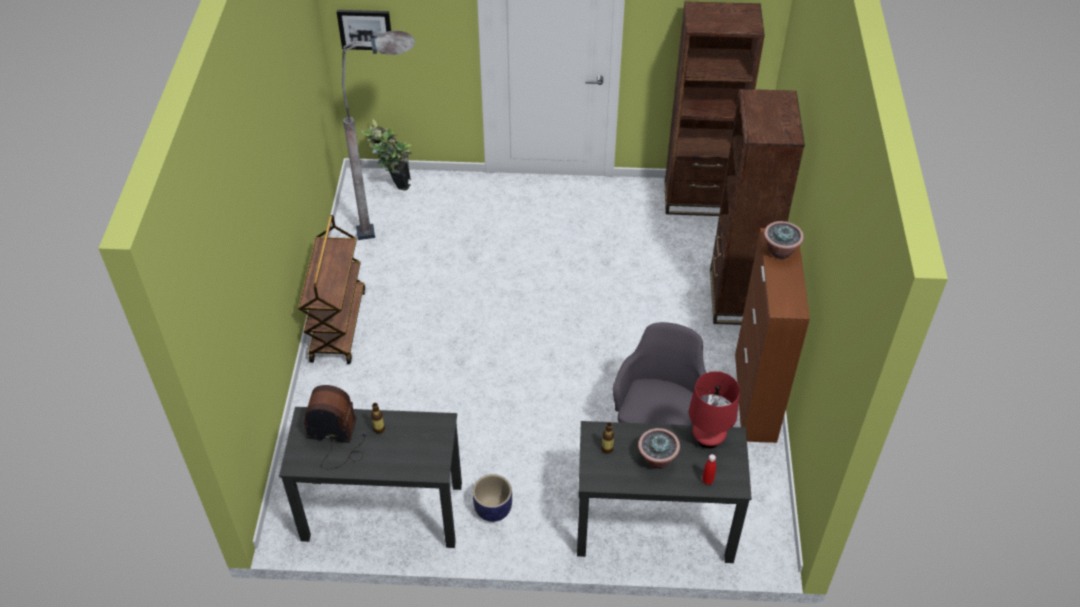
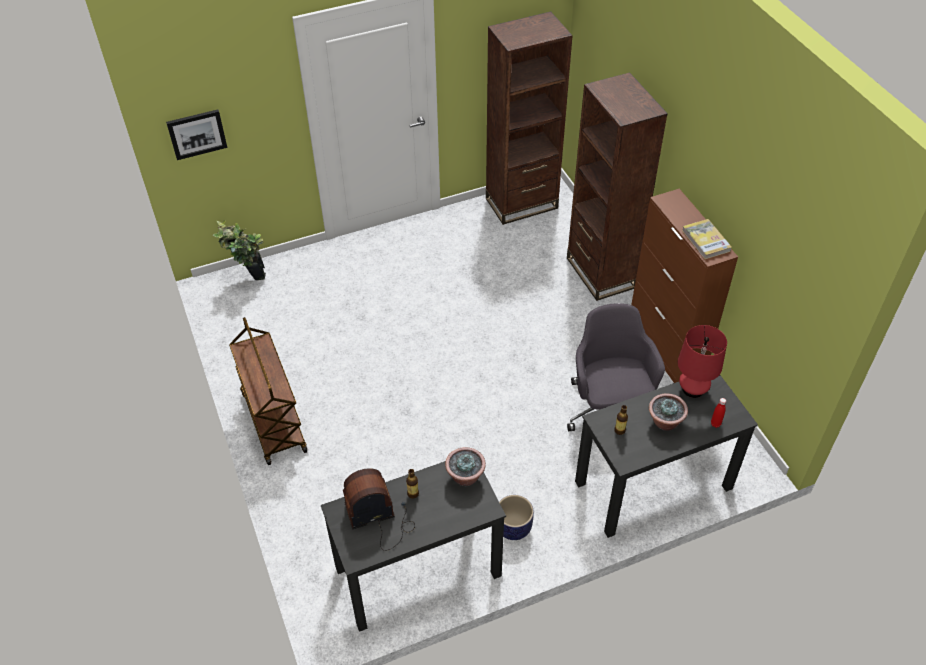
camera: 25 degrees left, 0 degrees up
grey floor lamp [342,31,415,240] -> none
potted plant [764,221,804,259] -> potted plant moved to [445,447,486,486]
none -> book [682,219,732,259]

